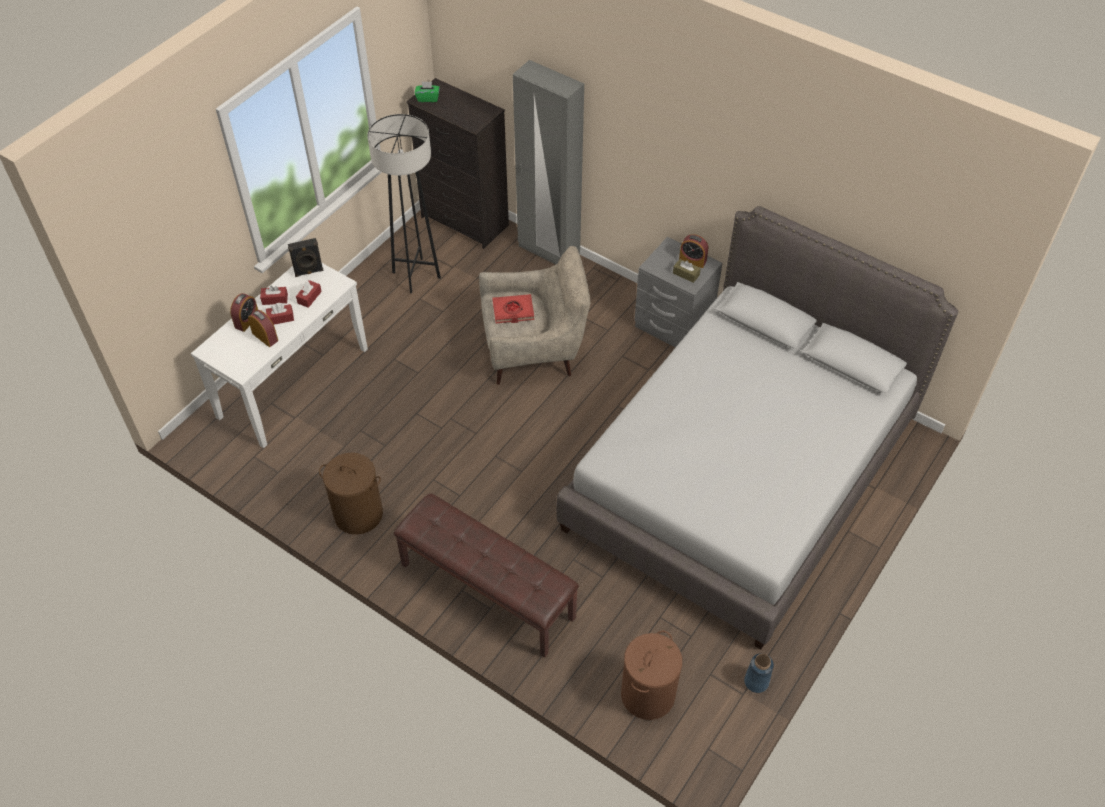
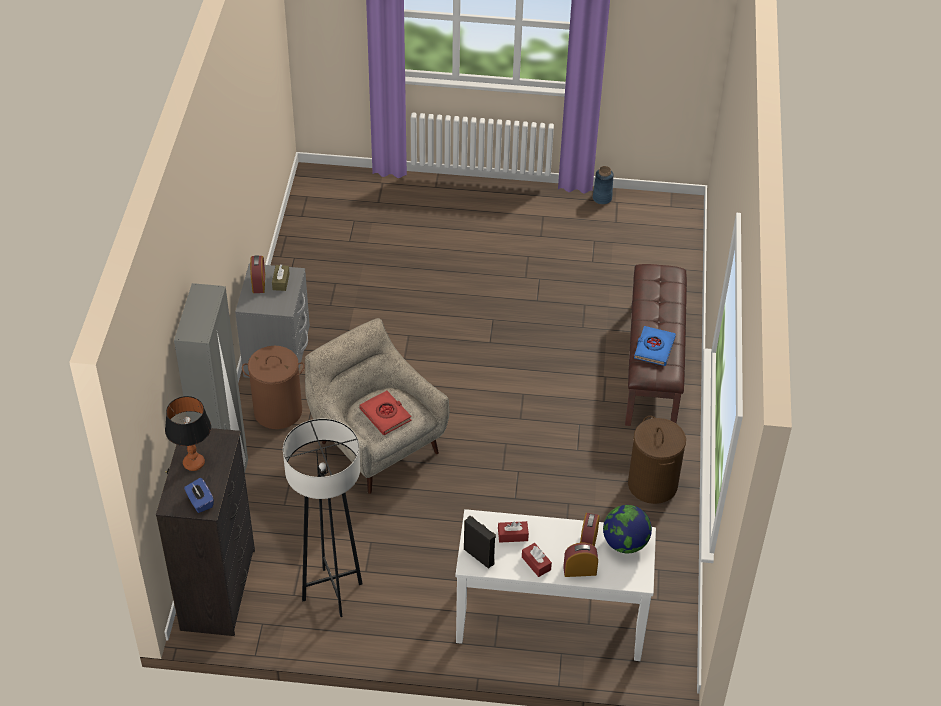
camera: 120 degrees left, 5 degrees down
red tissue box [266,303,294,325] -> none
green tissue box [415,82,440,102] -> blue tissue box [184,478,214,513]
grey bed [556,206,958,650] -> none
brown laundry basket [621,631,682,720] -> brown laundry basket moved to [242,346,305,429]
none -> table lamp [165,396,211,471]
none -> globe [603,505,652,553]
none -> blue book [634,326,676,366]

